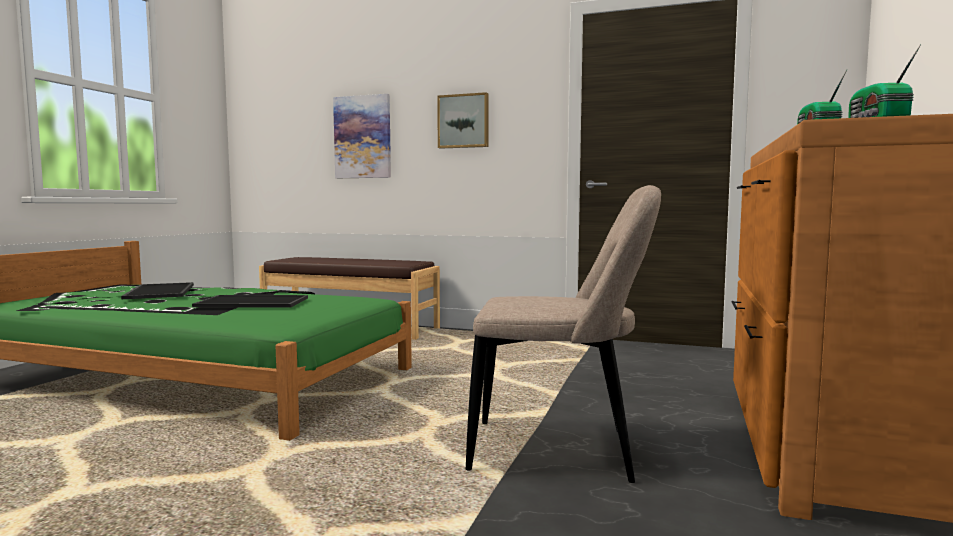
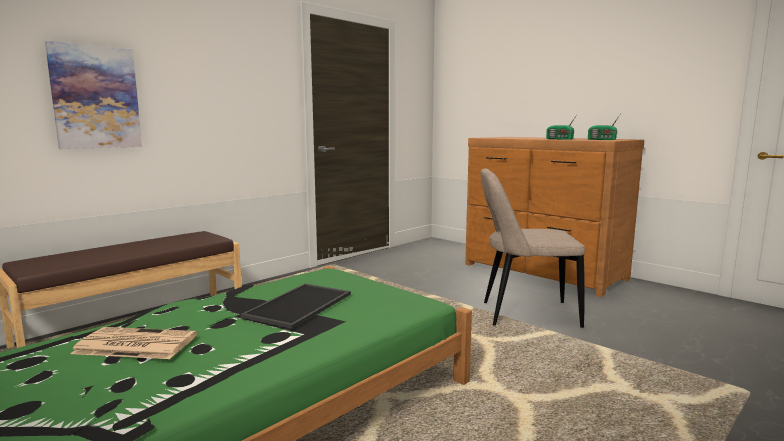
camera: 65 degrees left, 5 degrees up
tray [121,282,194,299] -> newspaper [70,327,197,359]
picture [437,92,489,149] -> none
beige chair [466,185,661,483] -> beige chair turned 120 degrees counterclockwise [480,168,585,328]

